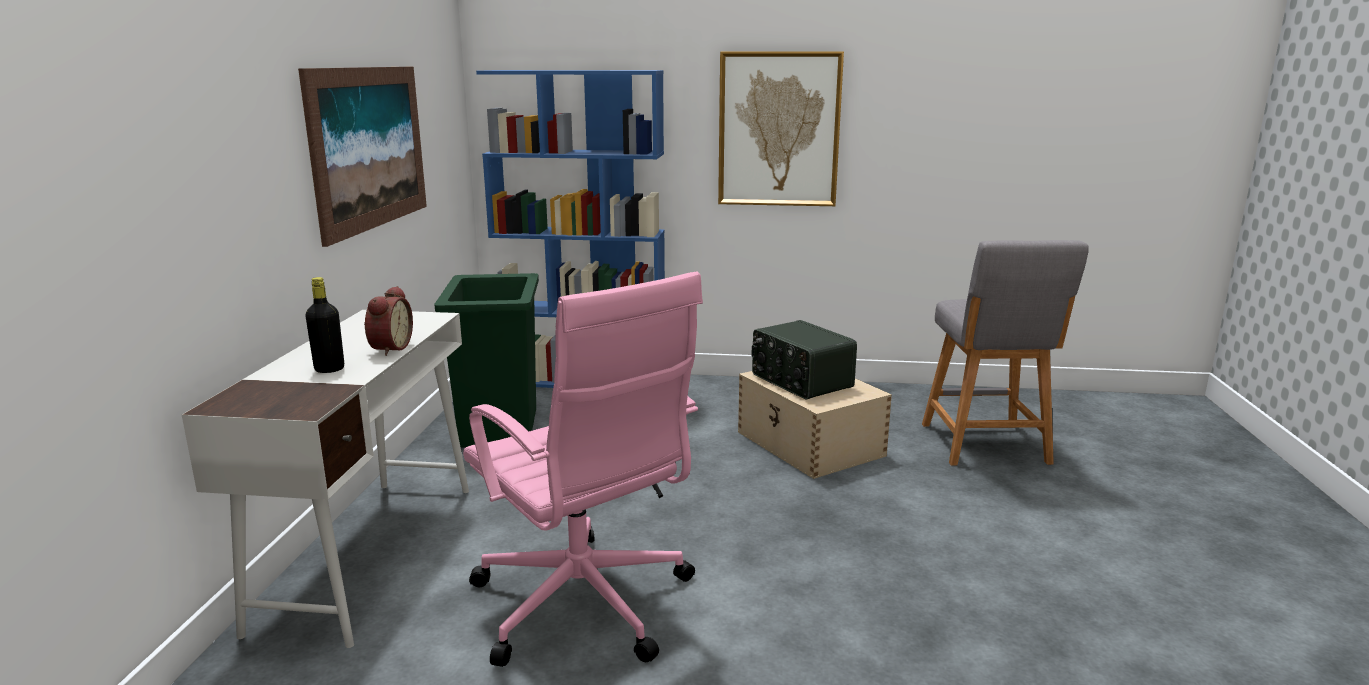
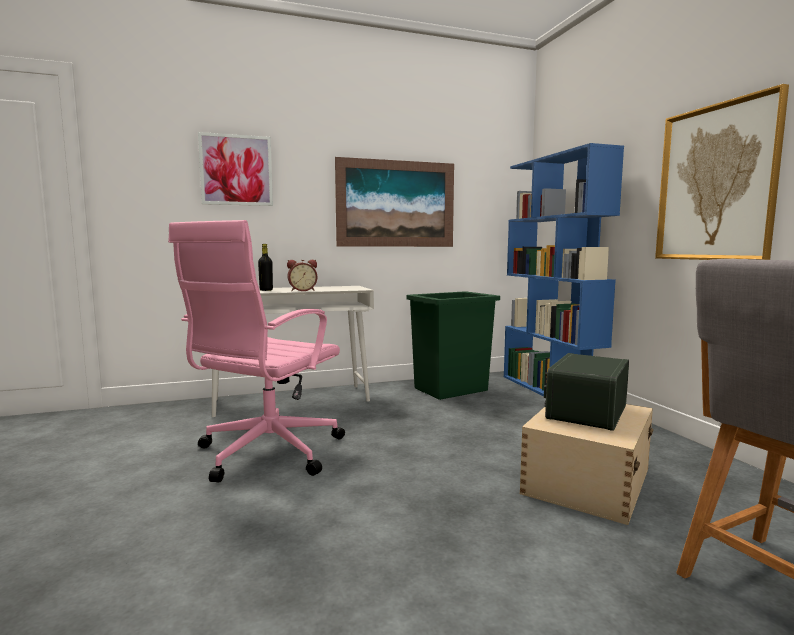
camera: 65 degrees right, 10 degrees down
none -> picture [198,132,273,206]

